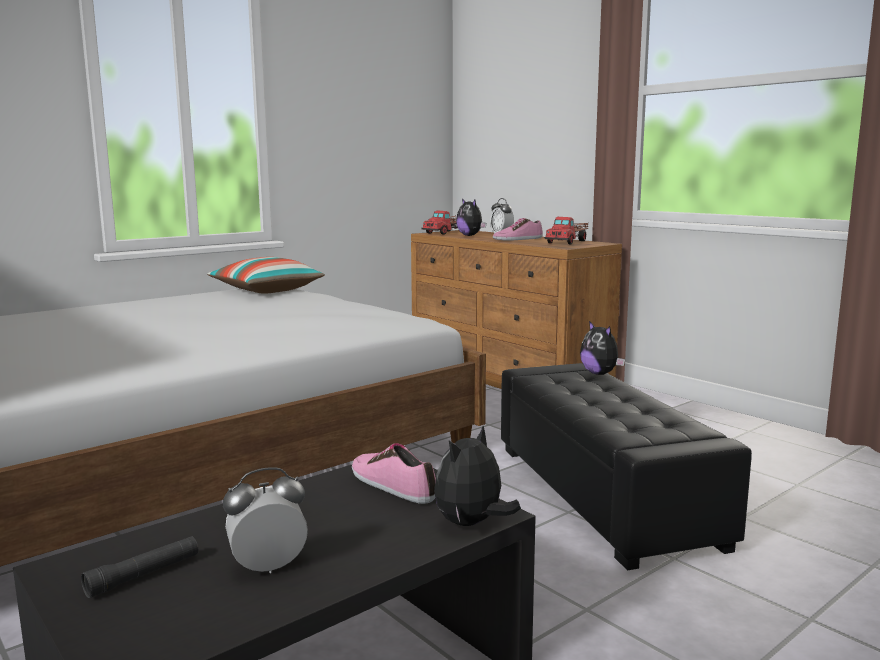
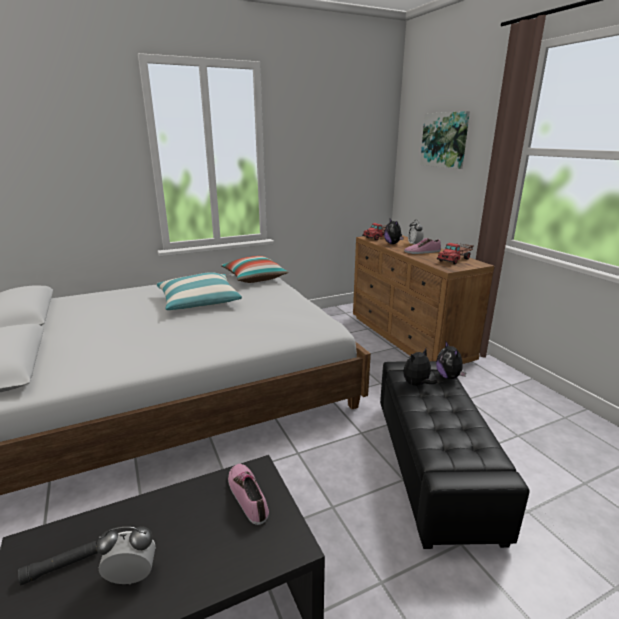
camera: 15 degrees right, 10 degrees up
plush toy [434,426,521,526] -> plush toy moved to [403,348,438,386]
none -> pillow [157,272,242,310]
none -> picture [420,111,470,169]

